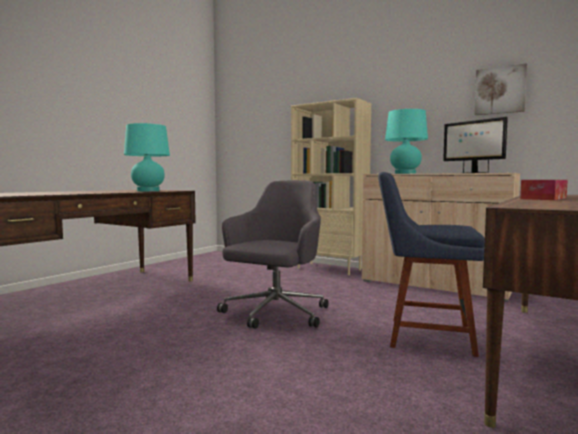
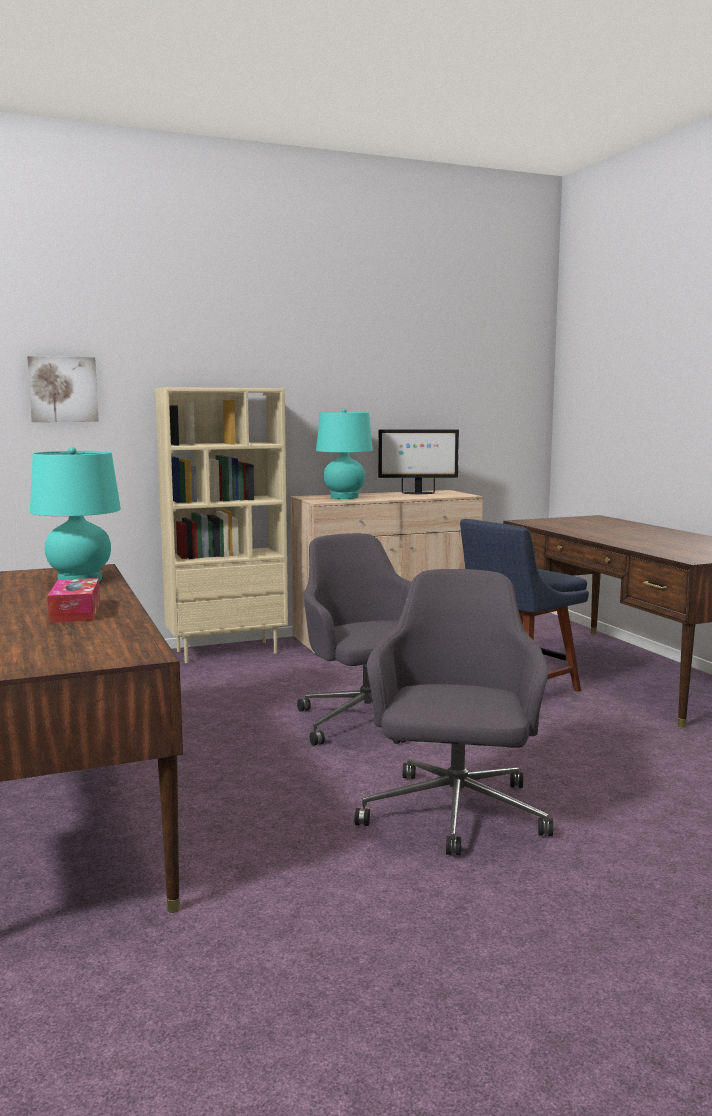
camera: 55 degrees left, 5 degrees up
picture [474,63,527,115] -> picture moved to [27,356,99,422]
tissue box [520,180,568,200] -> tissue box moved to [47,578,100,623]
none -> grey office chair [355,569,553,855]

